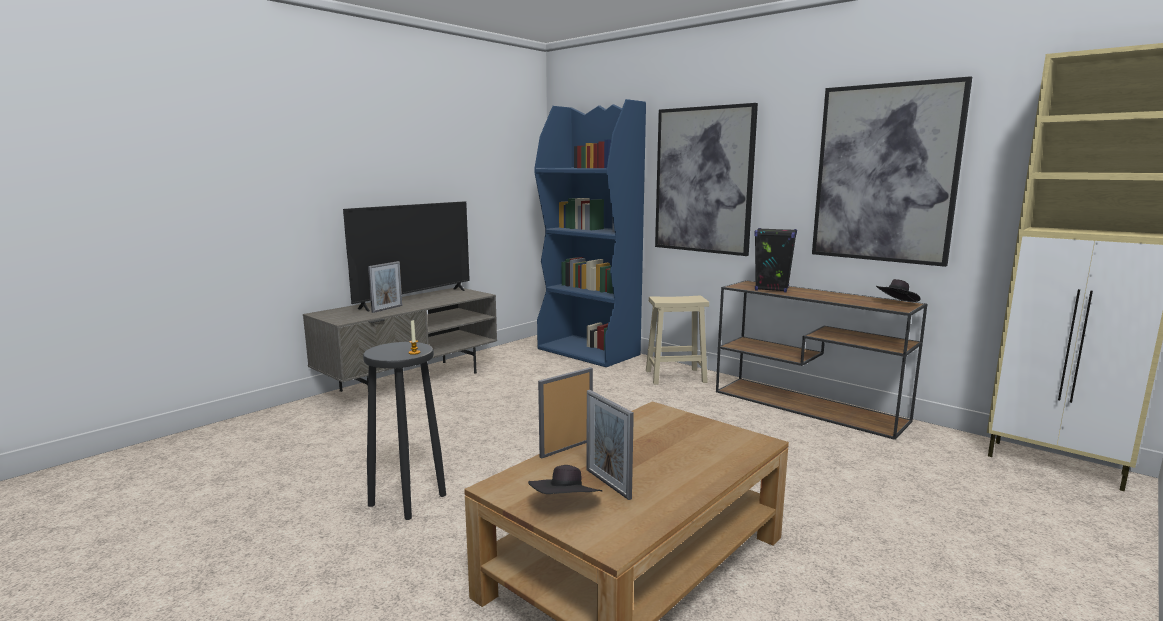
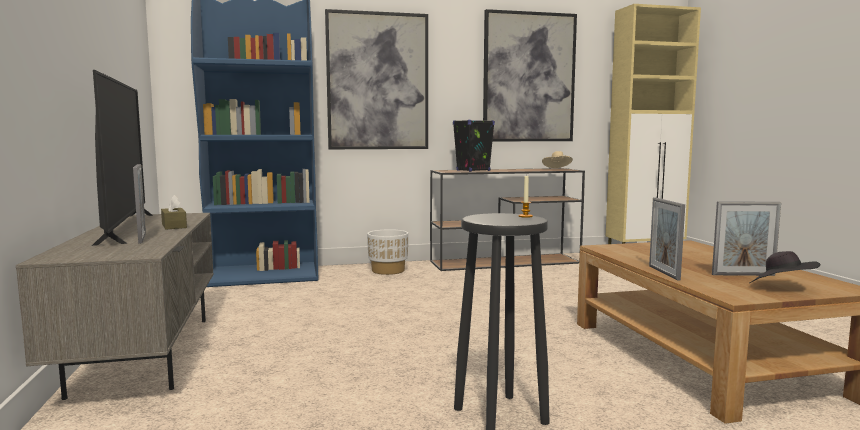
camera: 55 degrees left, 5 degrees down
beige stool [646,296,709,385] -> white planter [367,229,408,275]
black hat [876,279,920,302] -> beige hat [542,151,573,168]
none -> brown tissue box [161,195,187,230]

